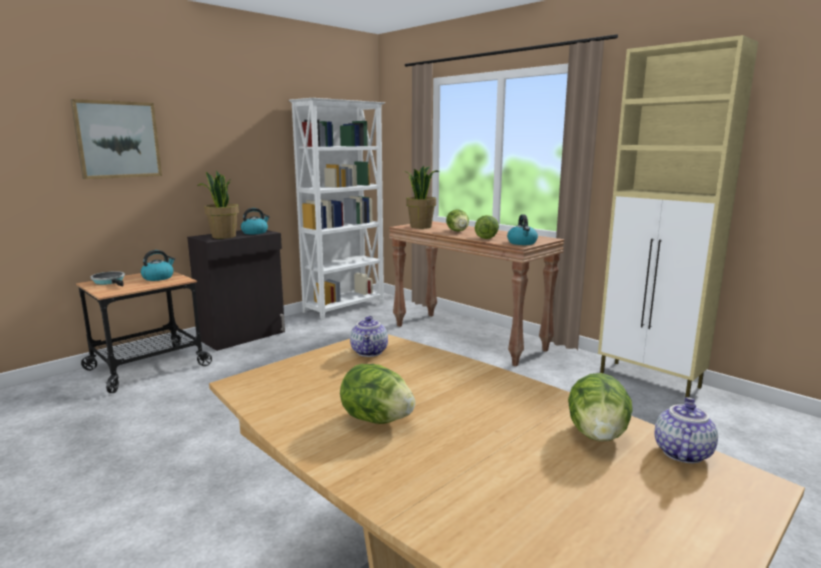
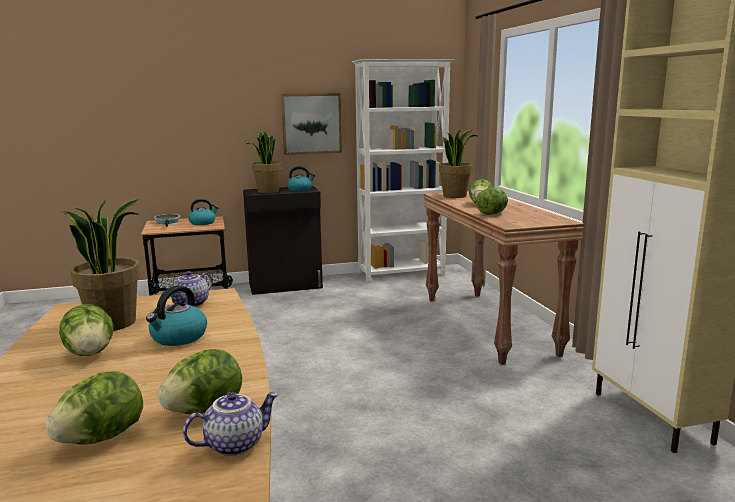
camera: 30 degrees right, 0 degrees up
picture [70,99,162,179] -> picture moved to [281,93,342,155]
kettle [507,214,538,245] -> kettle moved to [146,285,207,346]
none -> lettuce [45,371,143,445]
none -> potted plant [61,199,141,331]

